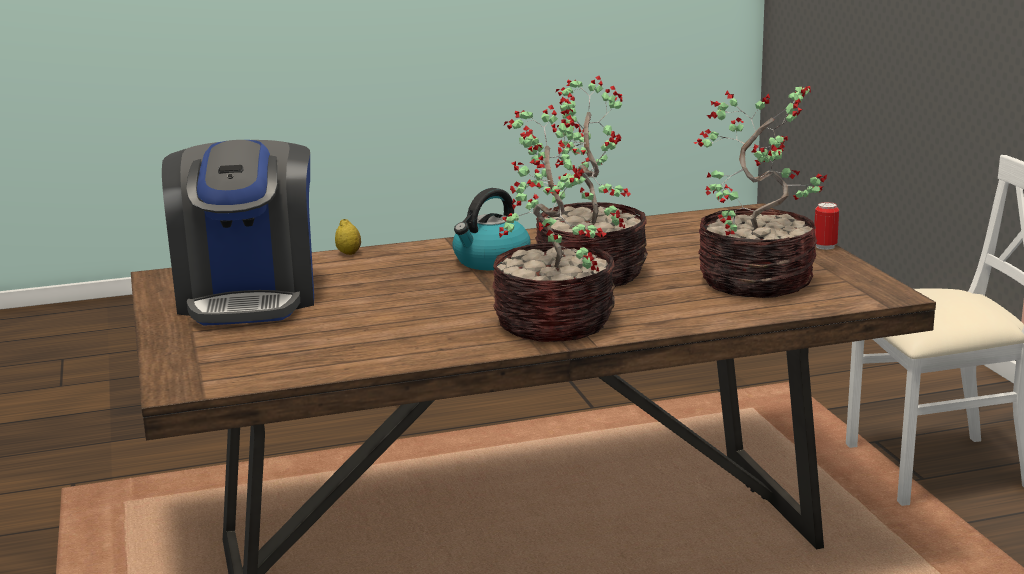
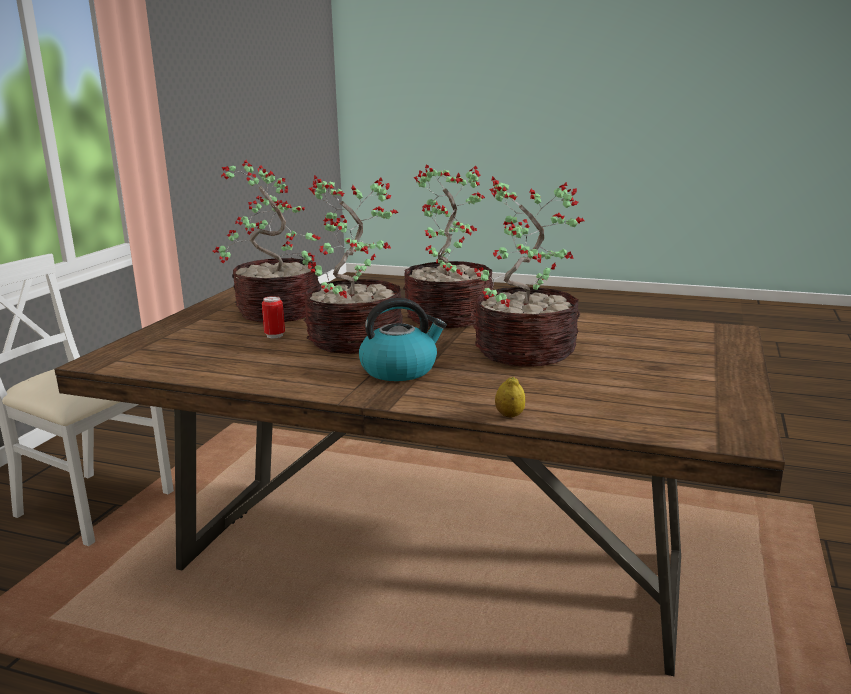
camera: 145 degrees left, 0 degrees up
coffee machine [162,140,314,326] -> none
can [814,202,839,250] -> can moved to [262,296,285,338]
none -> potted plant [473,176,584,367]

